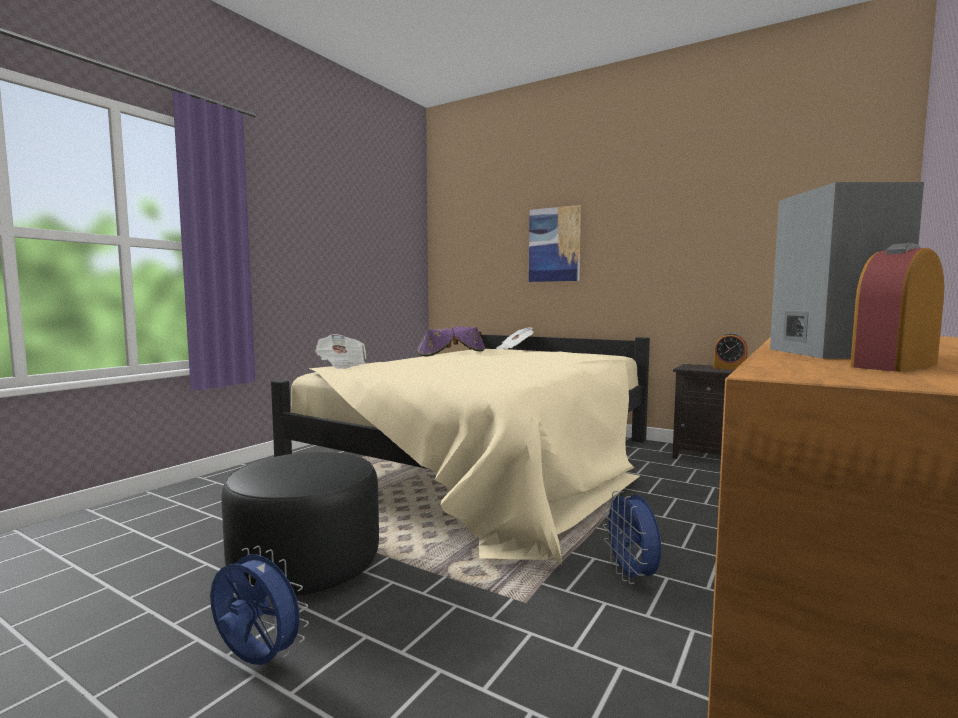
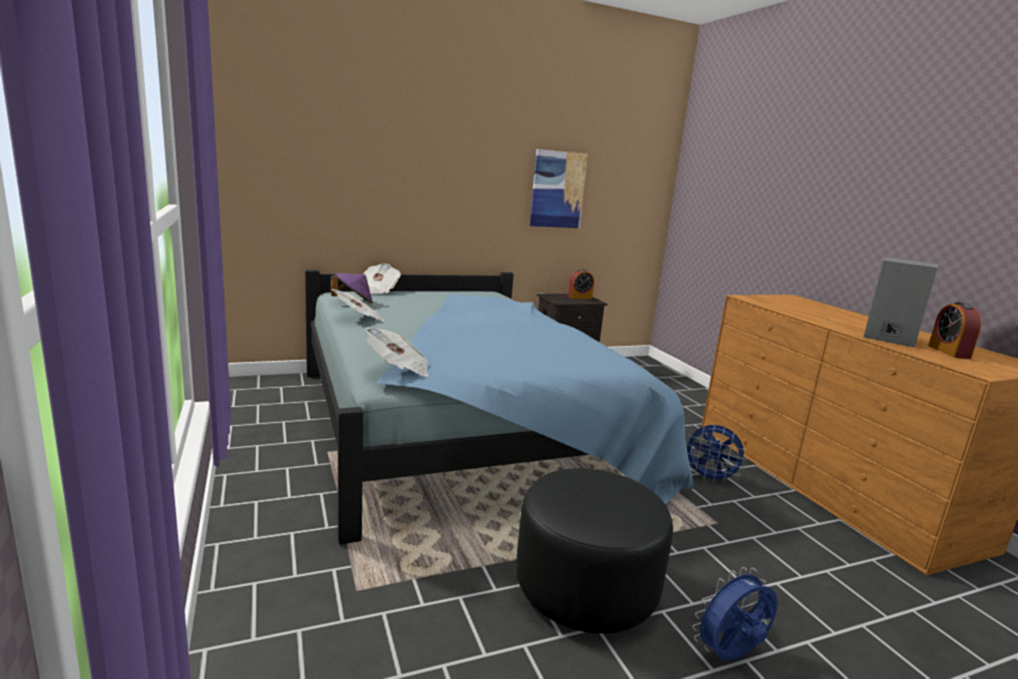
camera: 55 degrees left, 10 degrees up
beige bed [271,331,650,565] -> blue bed [305,270,693,545]
purple hat [418,329,454,356] -> newspaper [332,289,384,321]
picture [529,205,581,282] -> picture moved to [530,149,588,228]

